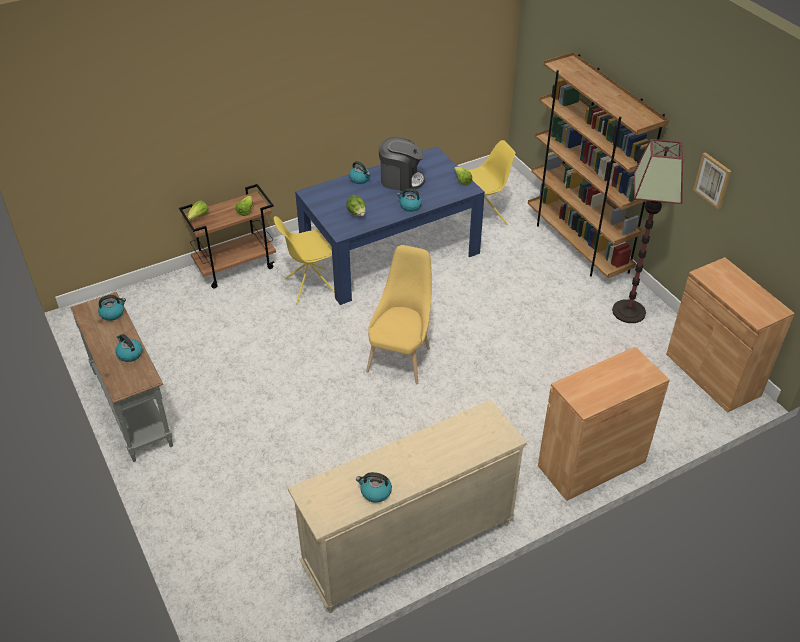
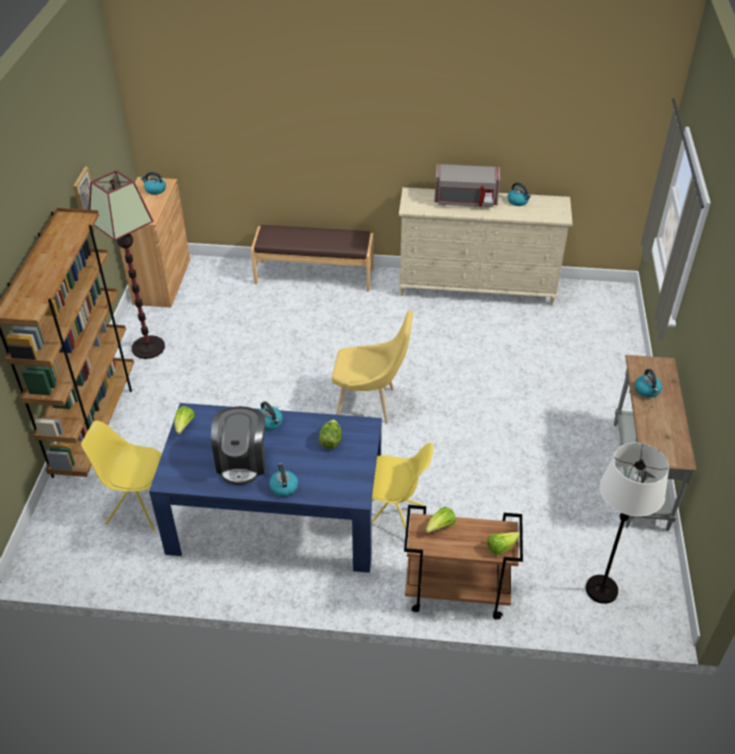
camera: 145 degrees left, 0 degrees up
kettle [98,295,126,321] -> kettle moved to [141,172,166,195]
yellow chair [366,245,432,384] -> yellow chair turned 135 degrees counterclockwise [332,311,413,423]
coffee machine [379,137,425,192] -> coffee machine turned 135 degrees counterclockwise [211,406,265,485]
brown cabinet [538,347,669,501] -> brown bench [251,225,374,292]
none -> grey microwave [434,164,500,207]
none -> white floor lamp [586,443,669,604]

